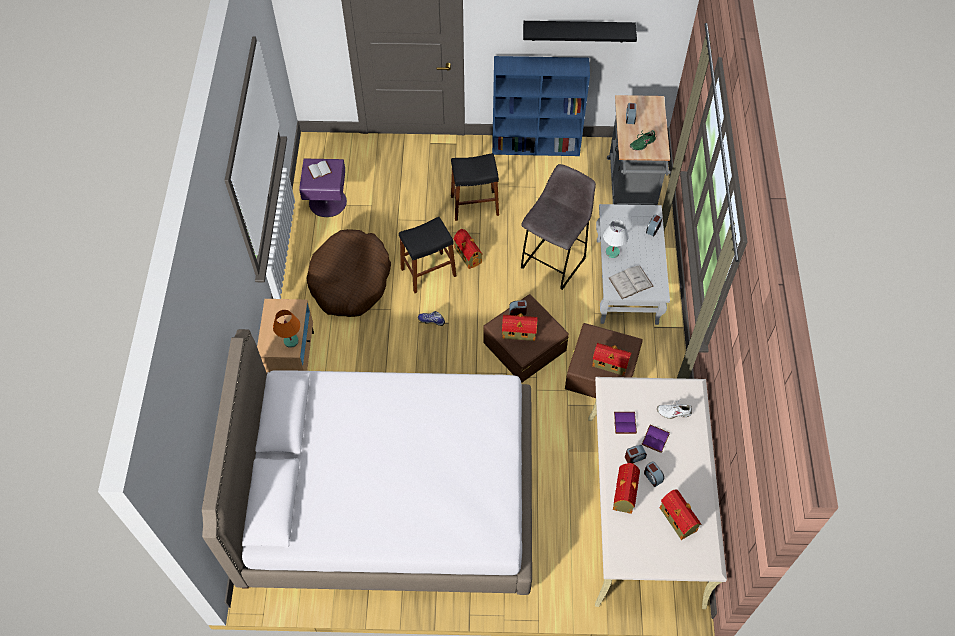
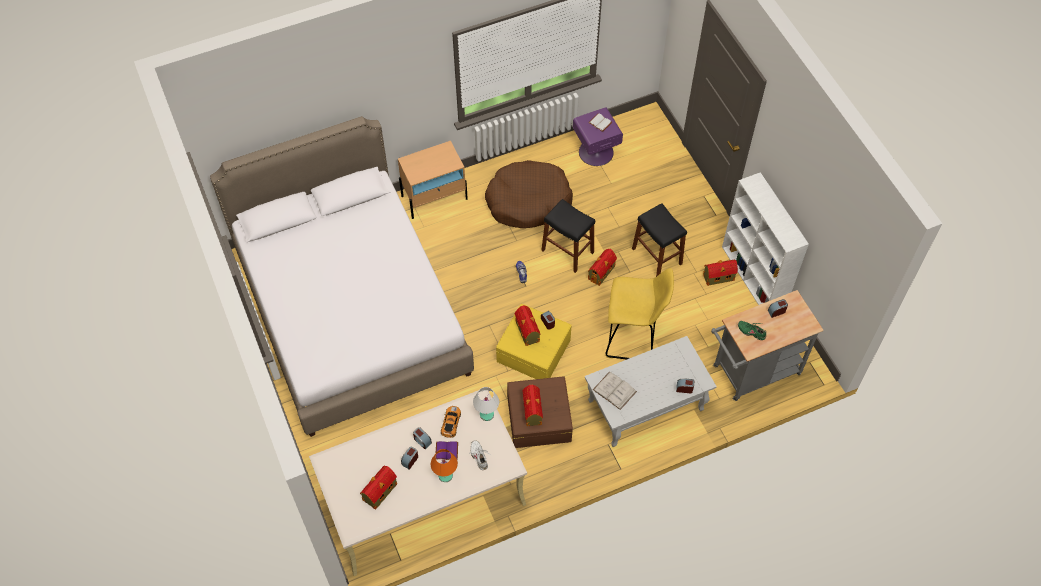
camera: 65 degrees right, 0 degrees up
orange table lamp [273,310,300,348] -> orange table lamp moved to [431,449,458,482]
brown storage box [483,294,569,383] -> yellow storage box [496,304,572,379]
blue bookcase [492,56,590,156] -> white bookcase [722,172,809,305]
grey stool [521,164,596,290] -> yellow stool [606,268,674,360]
black shelf [523,21,637,42] -> none
white table lamp [603,220,628,258] -> white table lamp moved to [473,387,499,421]
toy house [613,463,640,514] -> toy house moved to [703,259,738,286]
purple book [614,412,637,434] -> toy car [441,406,461,438]

